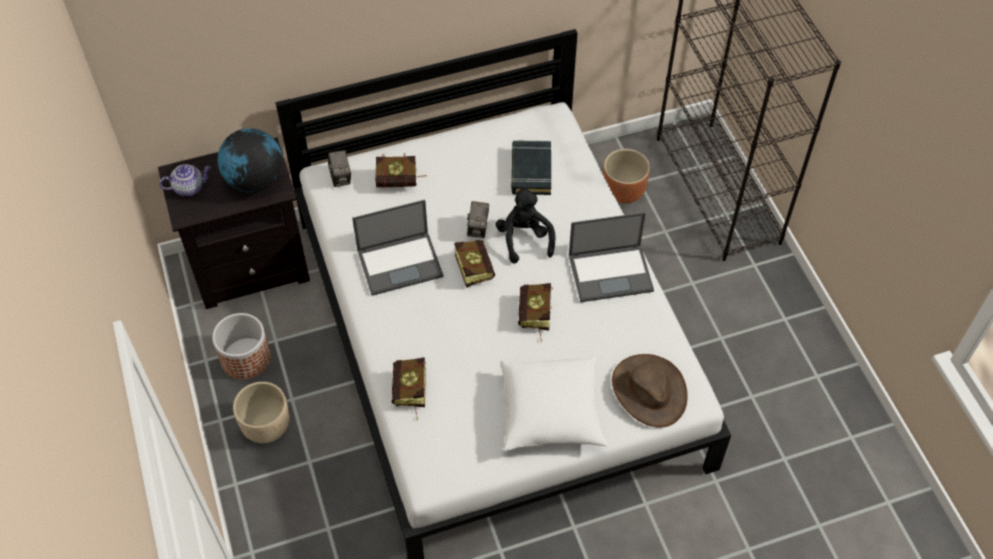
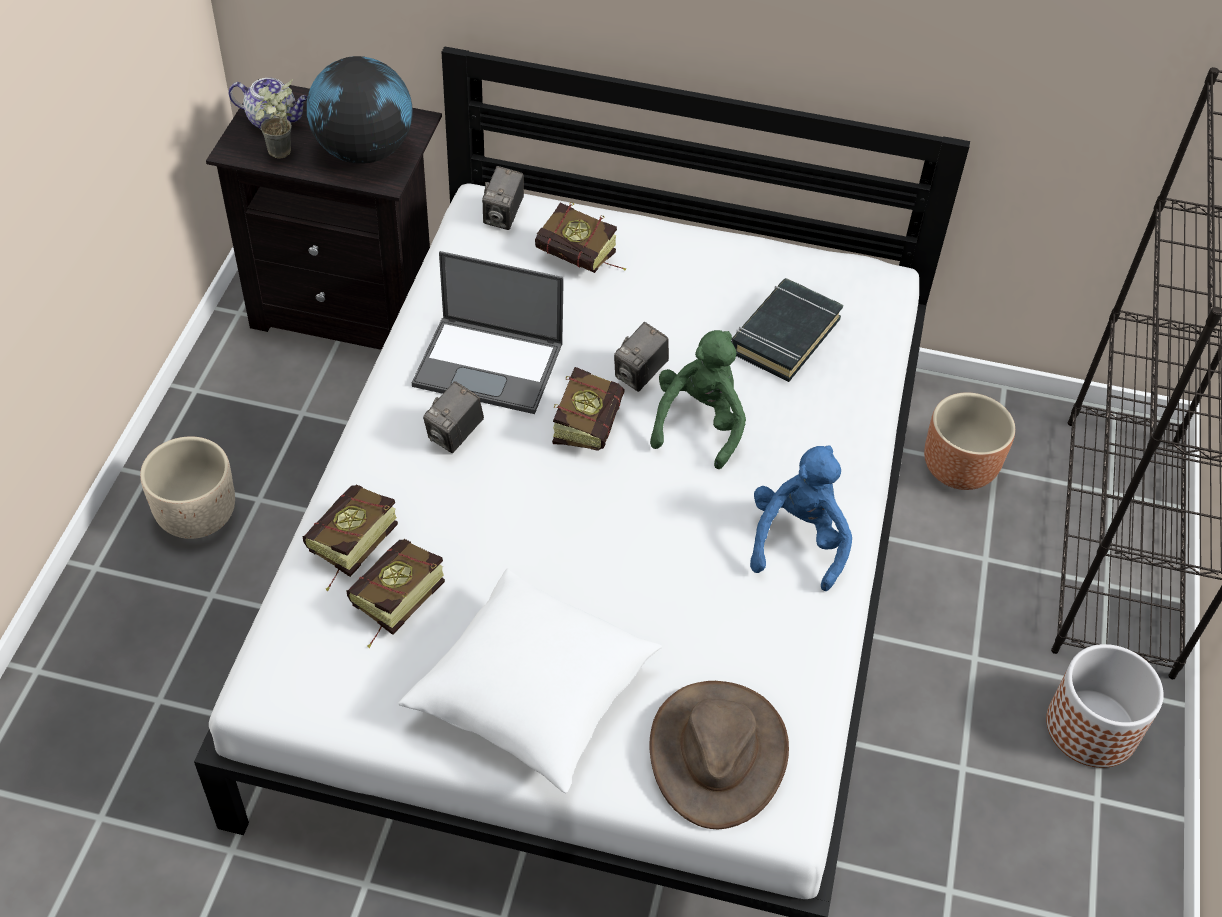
camera: 30 degrees right, 5 degrees down
planter [212,313,271,380] -> planter moved to [1046,644,1164,768]
black plush toy [496,187,555,264] -> green plush toy [650,330,746,469]
book [518,283,553,343] -> book moved to [346,539,445,648]
laptop [569,212,654,302] -> blue plush toy [750,445,852,591]
none -> potted plant [254,79,294,159]
none -> camera [423,381,484,453]

